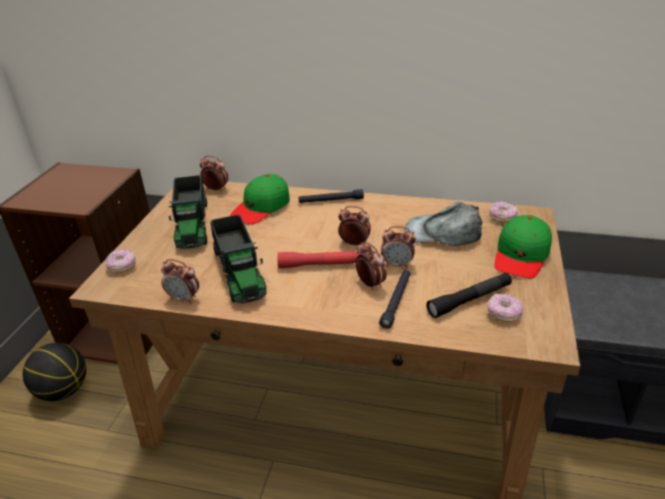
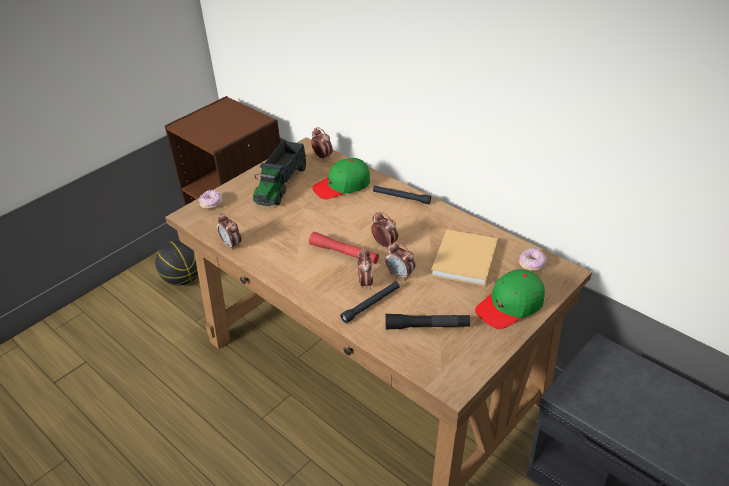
camera: 30 degrees right, 5 degrees up
toy truck [210,214,267,303] -> none
grey cap [404,202,482,246] -> beige book [431,230,498,286]
donut [487,294,523,322] -> none

